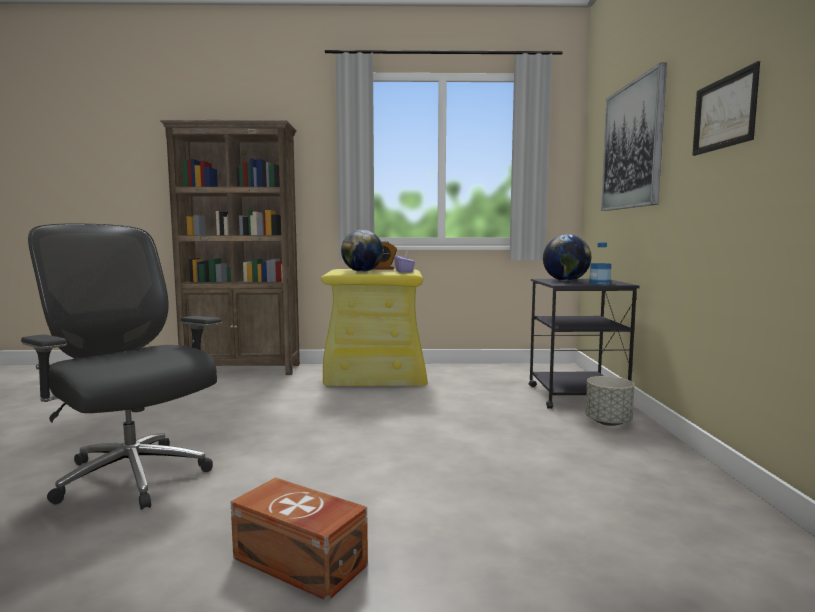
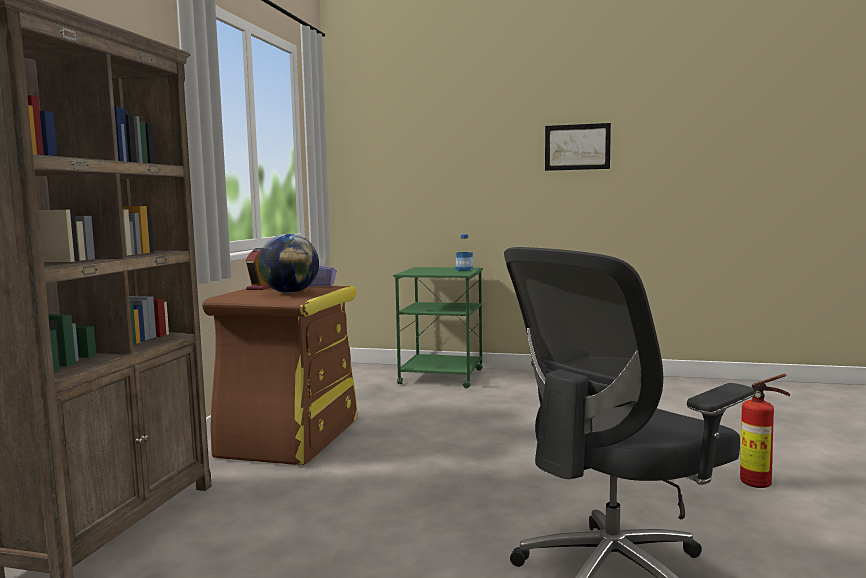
camera: 75 degrees left, 0 degrees up
brown storage box [231,477,368,601] -> fire extinguisher [740,373,790,488]
yellow nightstand [321,269,428,386] -> brown nightstand [202,286,357,465]
black cart [529,279,640,408] -> green cart [393,267,483,389]
globe [543,234,591,281] -> none
grey planter [585,376,634,426] -> none
picture [601,63,667,211] -> none

